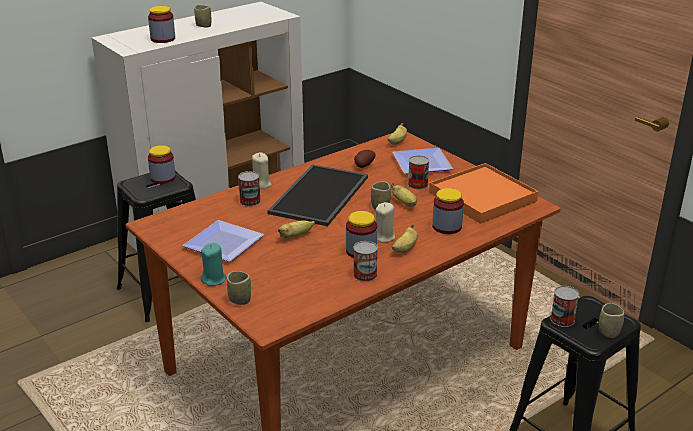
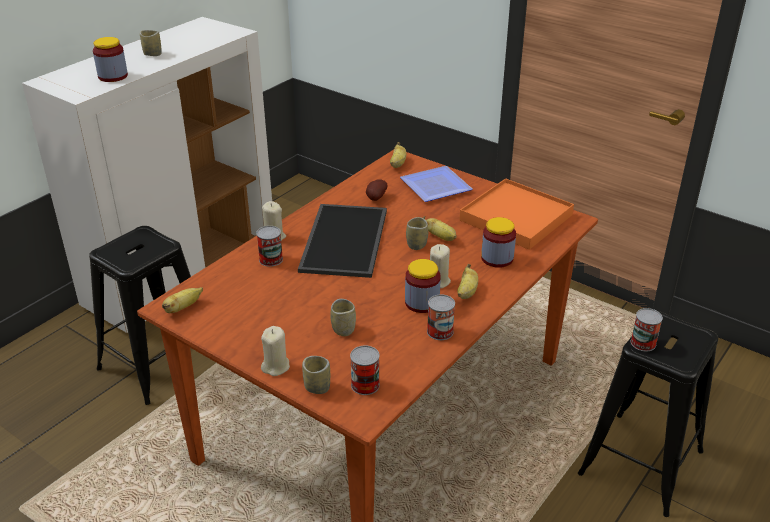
camera: 15 degrees left, 5 degrees up
jar [148,145,176,184] -> none
plate [183,220,264,262] -> none
turquoise candle [201,243,227,286] -> beige candle [261,326,290,376]
banana [278,220,315,238] -> banana moved to [162,287,203,313]
can [408,155,429,190] -> can moved to [350,346,380,395]
cup [599,303,624,338] -> cup moved to [330,299,356,336]

